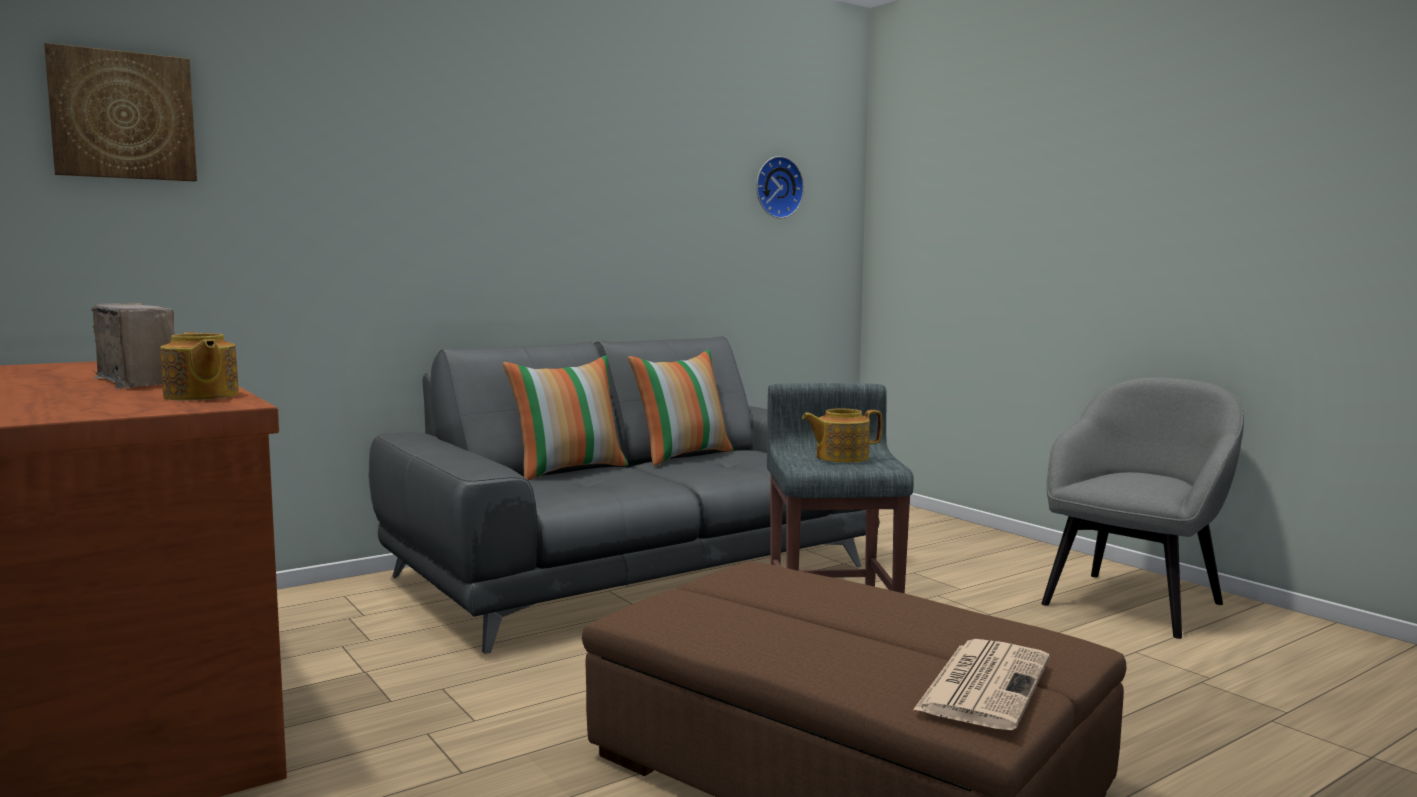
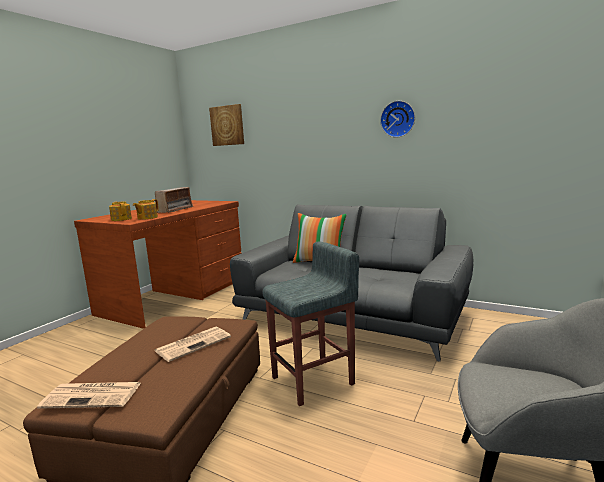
camera: 65 degrees right, 5 degrees up
pillow [628,350,734,466] -> none
wall clock [756,156,804,219] -> wall clock moved to [380,101,415,138]
teapot [802,409,882,463] -> teapot moved to [109,201,132,221]
none -> newspaper [155,327,231,362]

